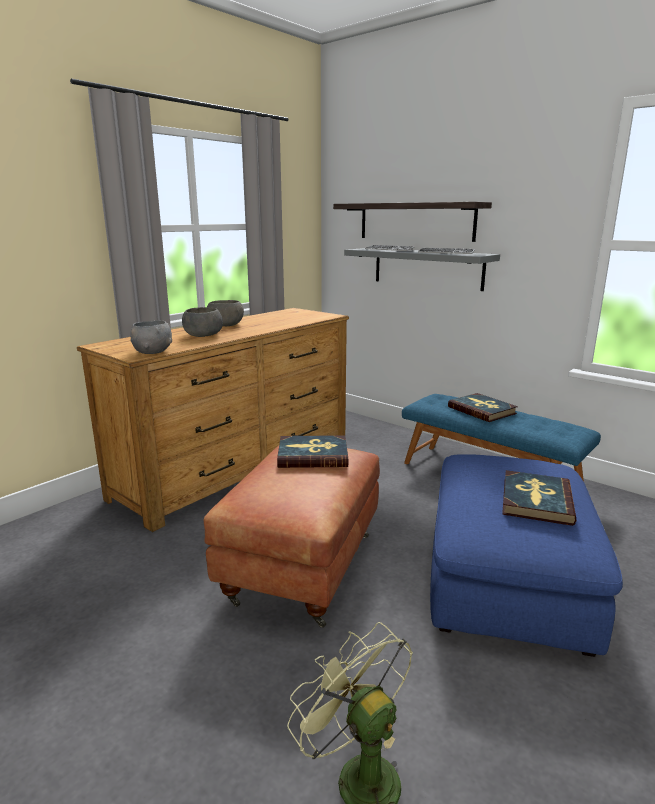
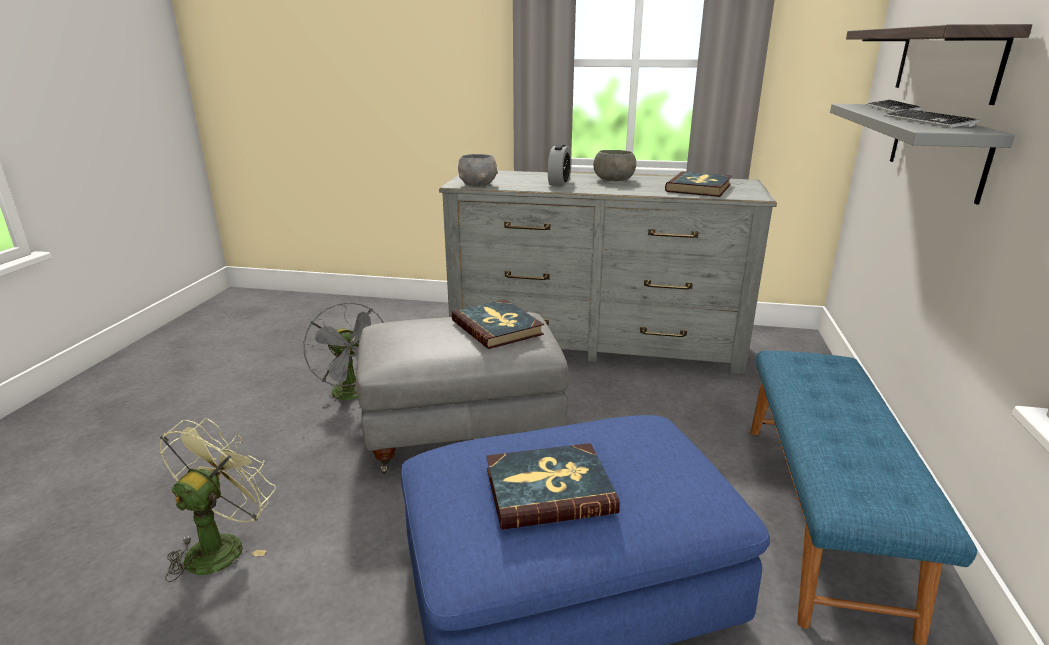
camera: 60 degrees right, 5 degrees up
brown dresser [77,308,349,532] -> grey dresser [439,170,777,375]
grey bowl [182,307,223,337] -> alarm clock [548,144,571,186]
brown ottoman [203,445,380,628] -> grey ottoman [356,312,568,474]
book [448,393,518,422] -> book moved to [665,171,732,197]
none -> grey fan [303,302,384,407]

